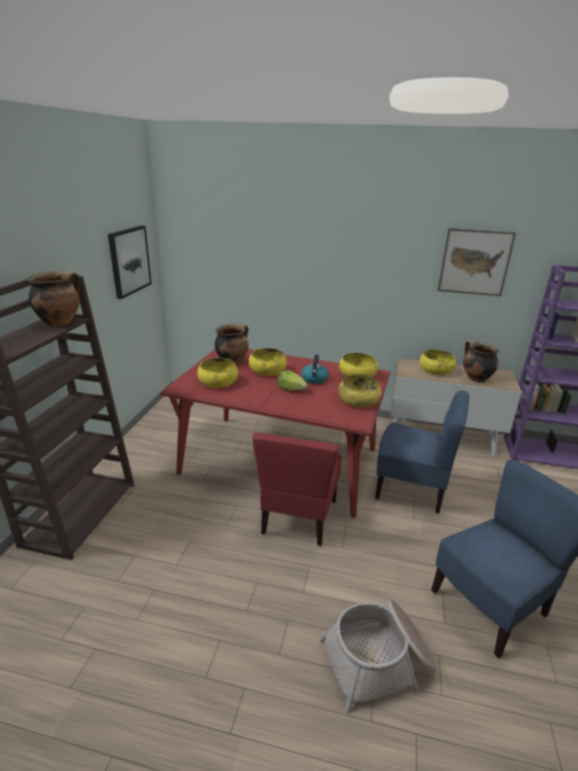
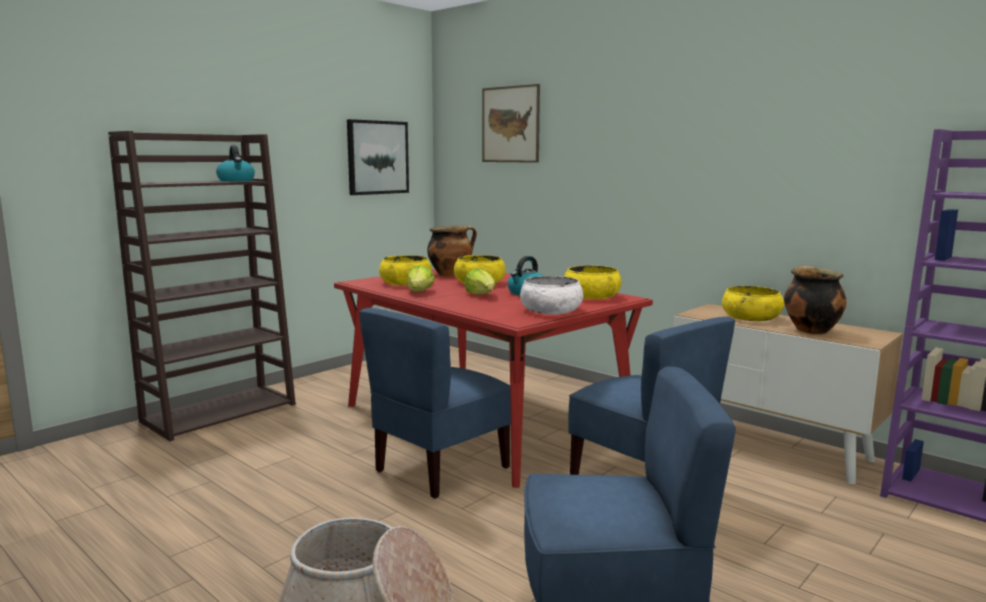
camera: 30 degrees right, 15 degrees down
cooking pot [27,271,80,326] -> kettle [216,145,255,181]
red chair [253,433,342,546] -> blue chair [359,308,511,499]
yellow bowl [338,375,382,408] -> white bowl [520,276,583,315]
picture [438,228,516,296] -> picture moved to [482,84,540,163]
none -> lettuce [407,265,435,291]

